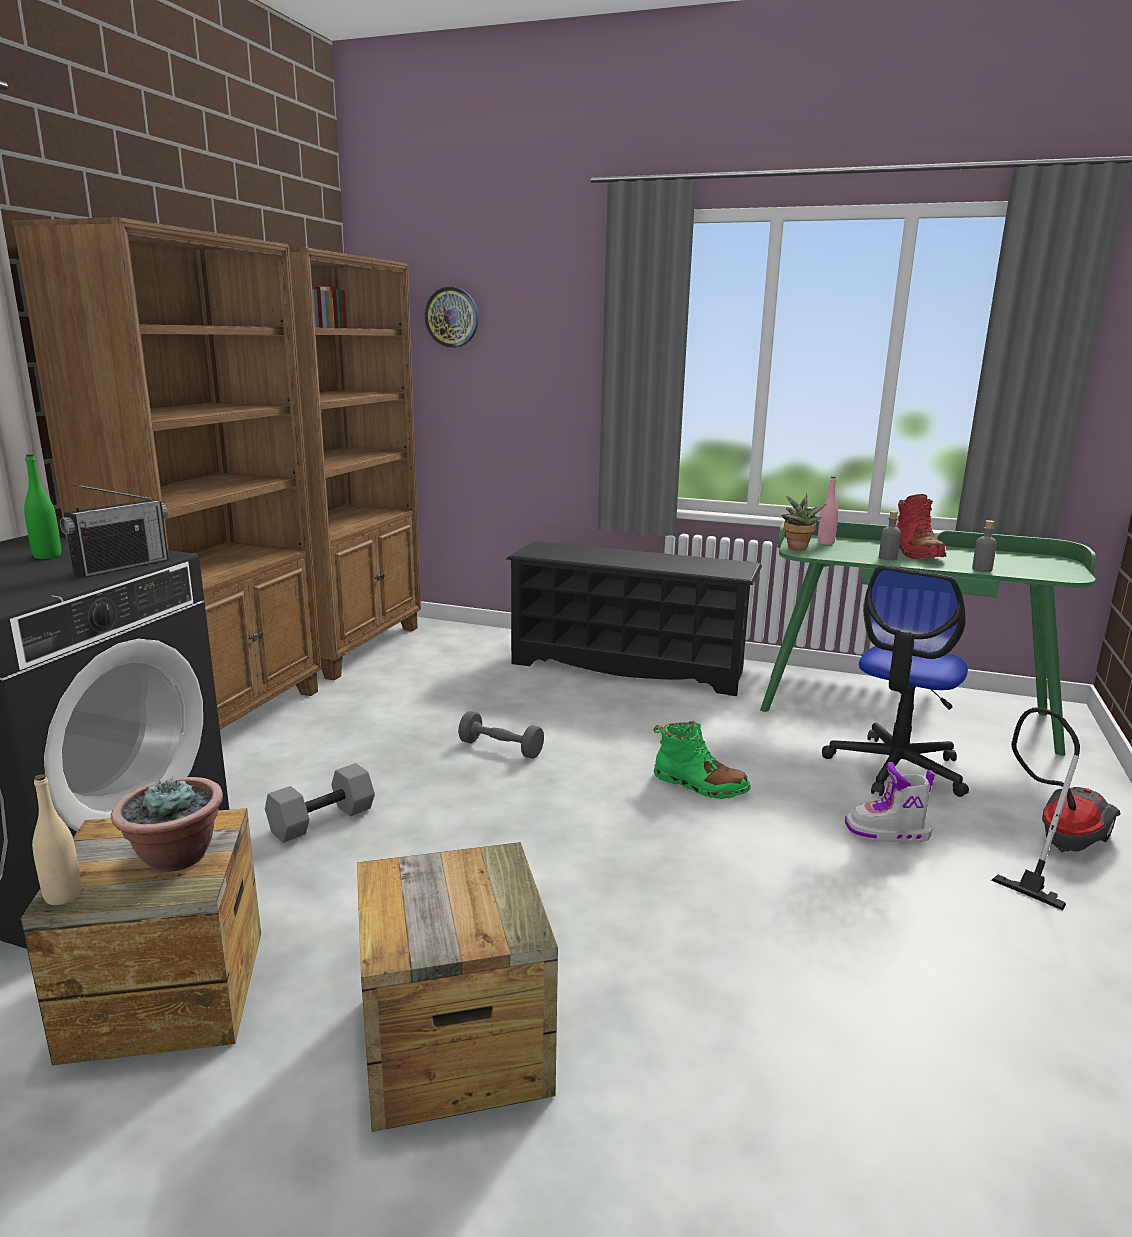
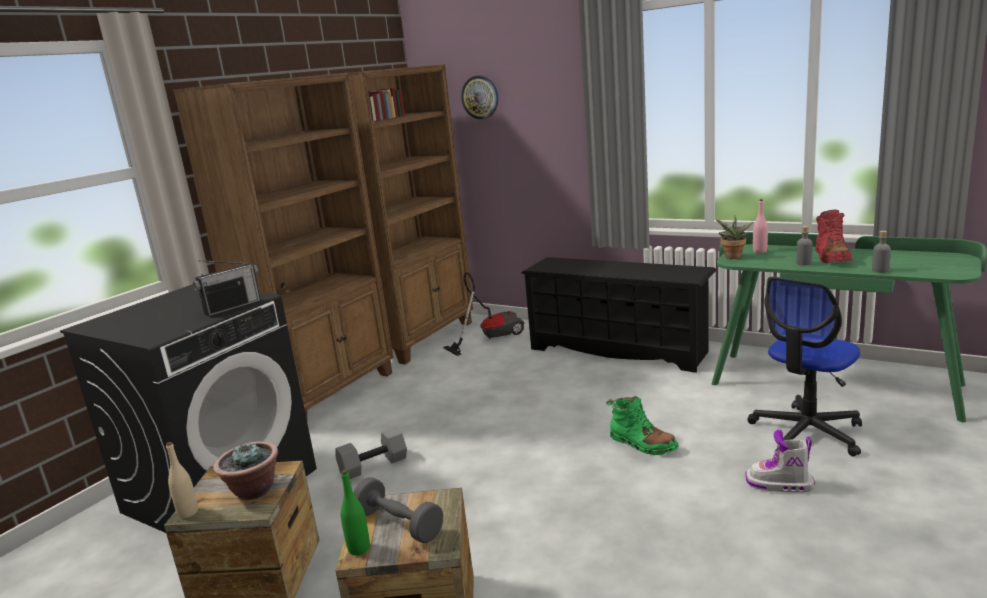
camera: 15 degrees right, 0 degrees up
green bottle [24,454,61,559] -> green bottle moved to [341,470,370,556]
grey dumbbell [458,711,544,759] -> grey dumbbell moved to [353,477,443,543]
vacuum cleaner [991,707,1120,910] -> vacuum cleaner moved to [443,272,524,356]

